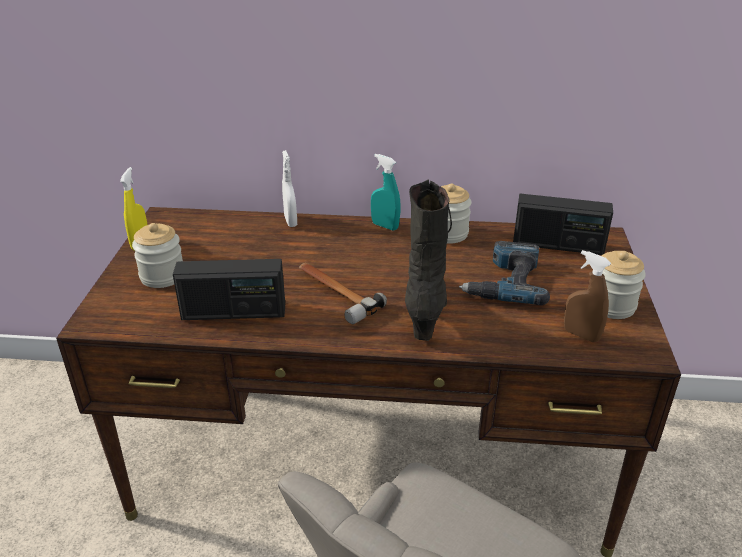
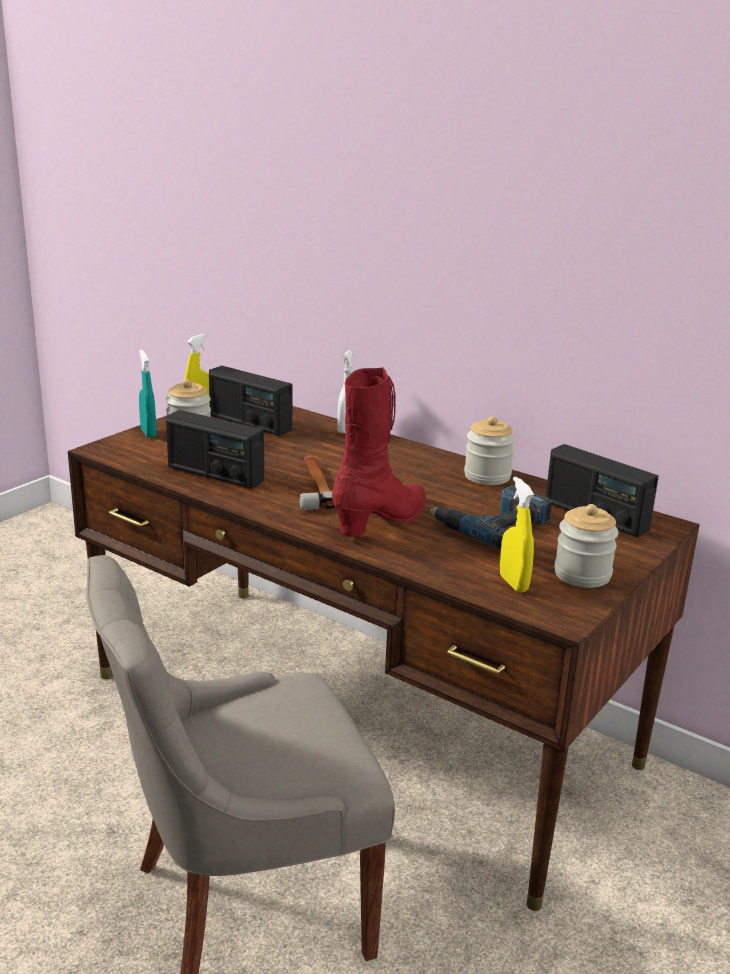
camera: 30 degrees right, 10 degrees down
turquoise spray bottle [371,154,401,231] -> turquoise spray bottle moved to [139,350,157,438]
black boot [405,180,452,341] -> red boot [332,368,426,537]
brown spray bottle [564,250,611,342] -> yellow spray bottle [500,477,534,593]
none -> radio [209,366,293,436]

